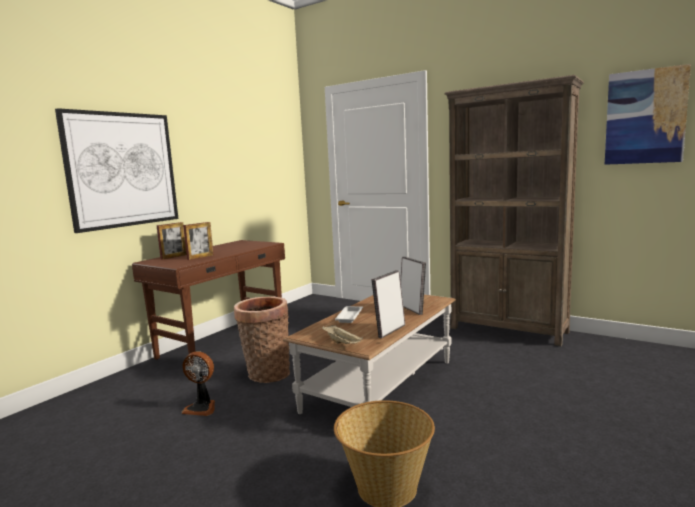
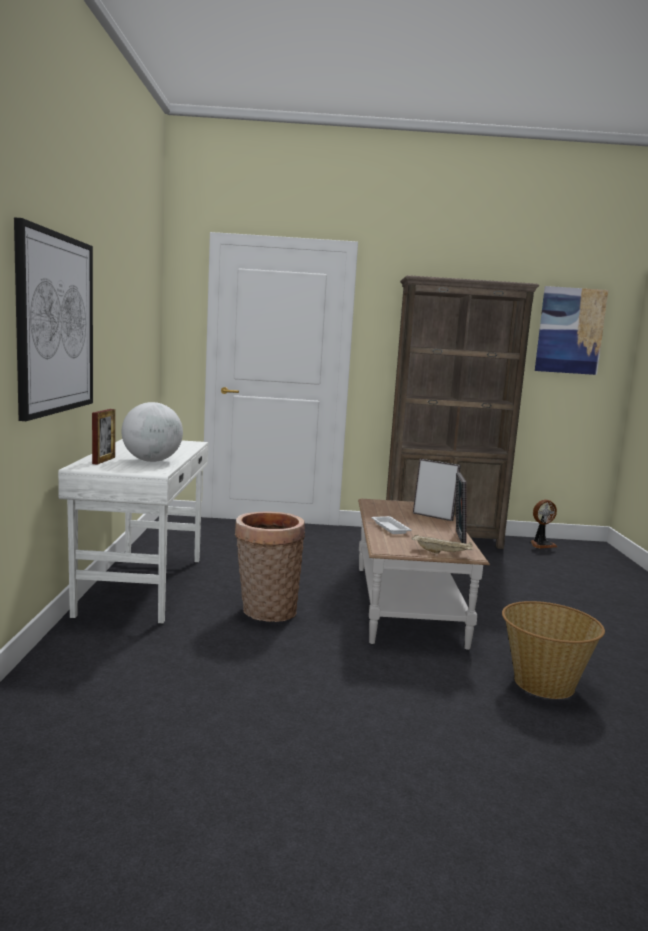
camera: 35 degrees left, 0 degrees up
brown console table [132,240,285,366] -> white console table [58,439,208,624]
fan [182,351,215,416] -> fan moved to [531,500,557,548]
picture frame [183,222,214,260] -> globe [122,402,183,462]

